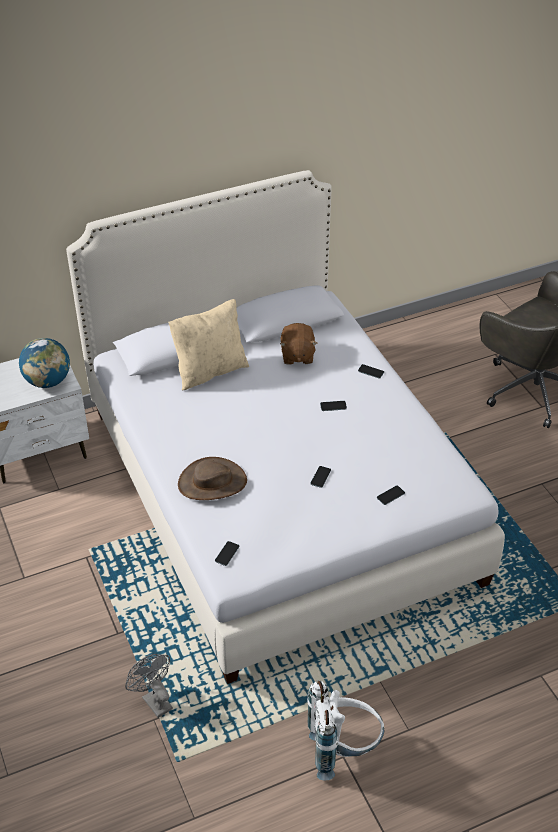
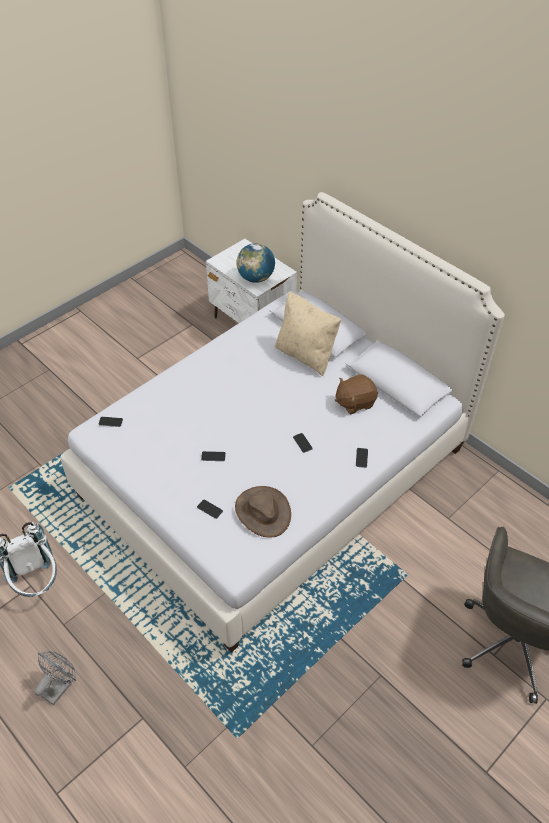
camera: 70 degrees right, 5 degrees up
grey fan [125,654,173,718] -> grey fan moved to [34,651,76,705]
brown hat [178,457,247,500] -> brown hat moved to [235,486,291,538]

